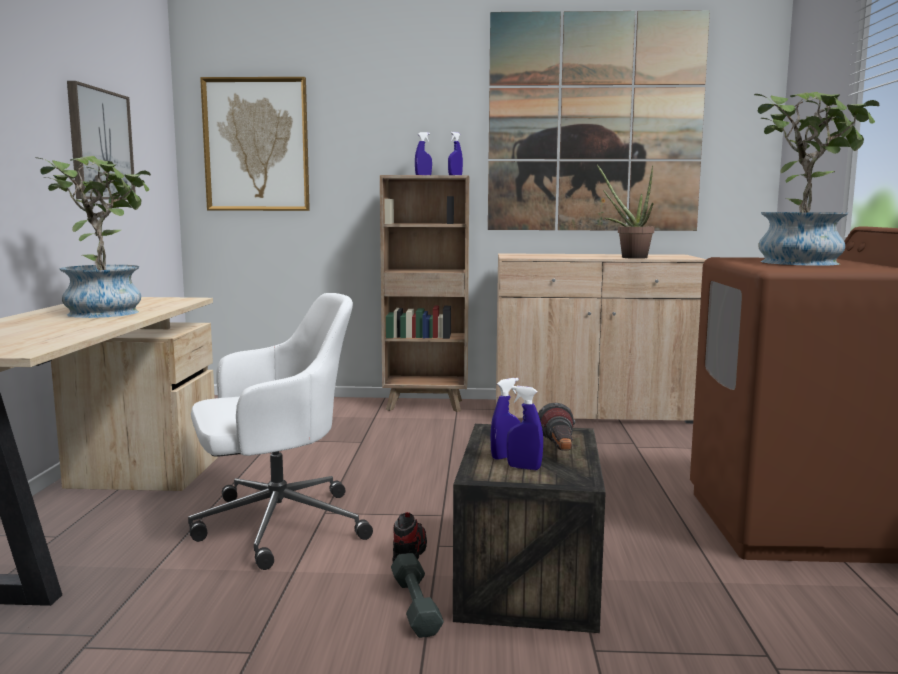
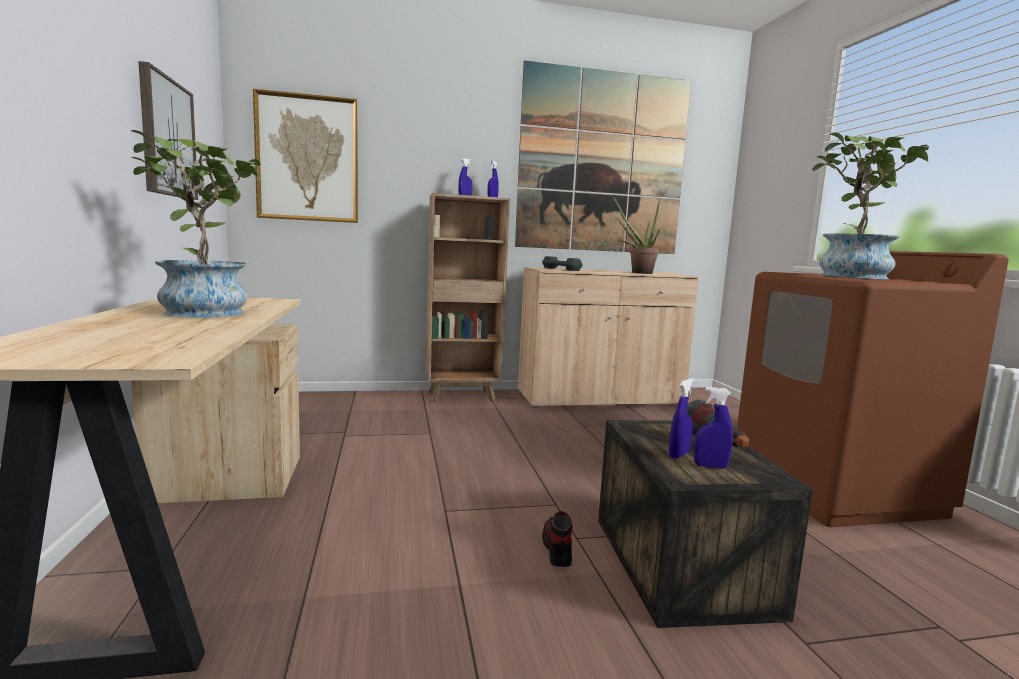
camera: 15 degrees left, 0 degrees up
white office chair [188,293,373,570] -> none
grey dumbbell [391,553,444,638] -> grey dumbbell moved to [542,256,583,271]

